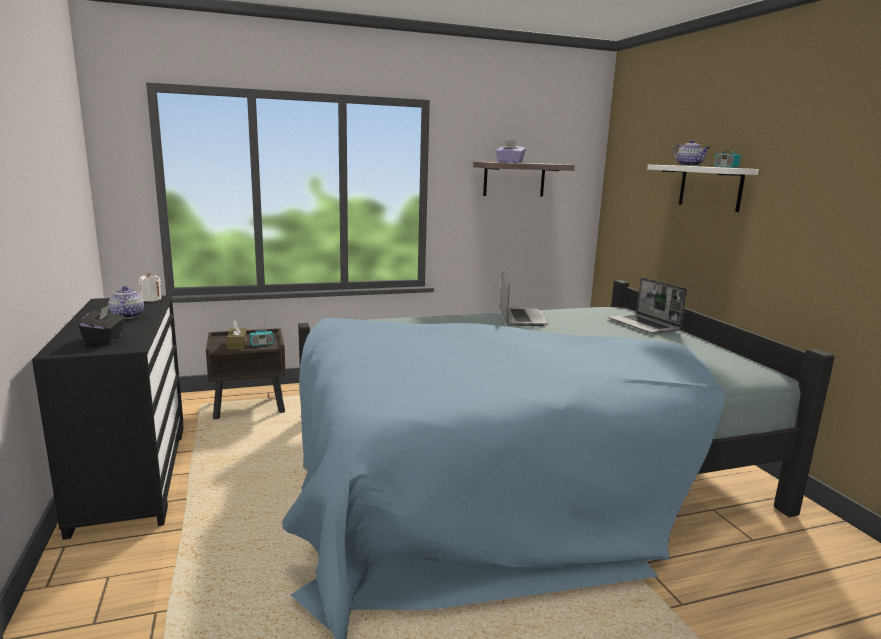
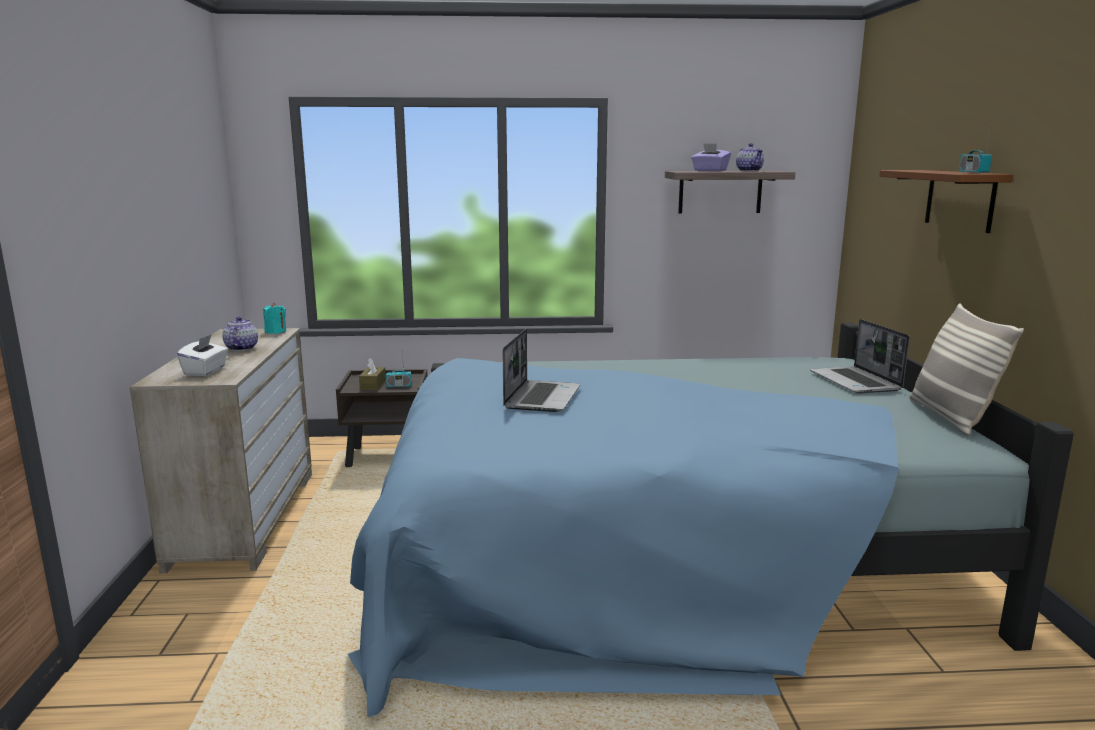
camera: 15 degrees right, 0 degrees up
black dresser [32,296,184,540] -> beige dresser [130,328,312,574]
black tissue box [79,304,125,345] -> white tissue box [177,334,228,376]
white candle [138,273,161,302] -> turquoise candle [263,303,286,334]
laptop [500,272,548,326] -> laptop moved to [503,329,580,412]
white shelf [647,165,759,212] -> brown shelf [879,170,1013,233]
teapot [673,140,710,166] -> teapot moved to [736,143,764,171]
none -> pillow [910,303,1024,436]

